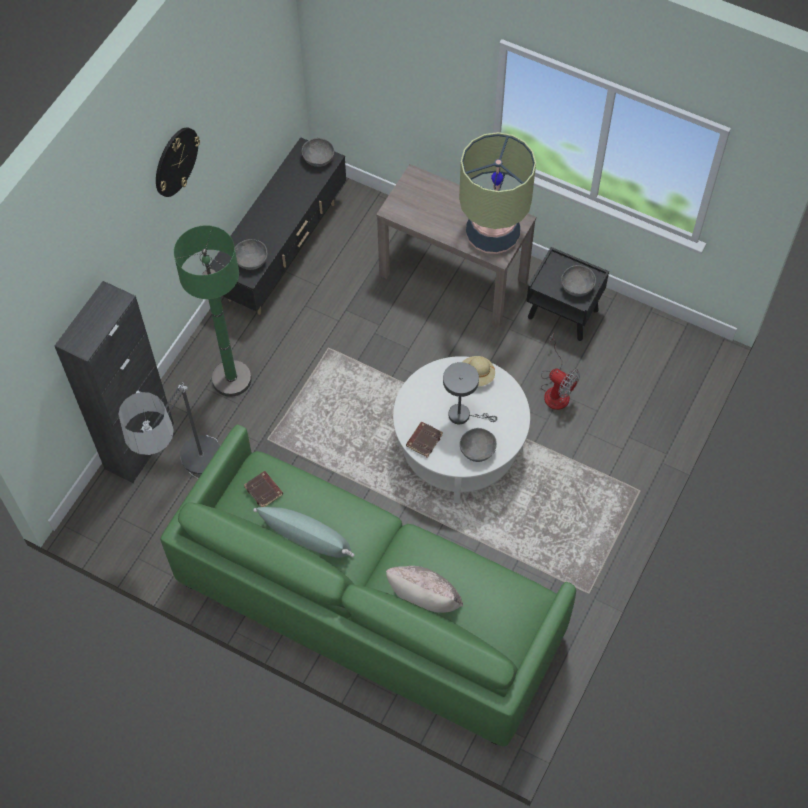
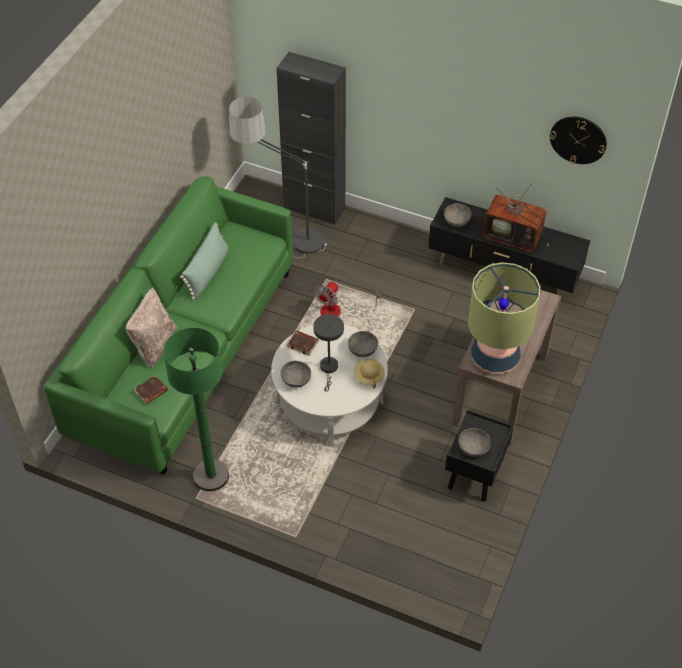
camera: 85 degrees right, 10 degrees down
wall clock [156,127,200,197] -> wall clock moved to [550,117,607,164]
green floor lamp [174,225,252,397] -> green floor lamp moved to [163,328,229,491]
brown book [244,471,283,507] -> brown book moved to [134,375,168,404]
grey bowl [302,138,334,167] -> grey bowl moved to [348,331,378,357]
fan [541,333,580,410] -> fan moved to [314,282,381,317]
none -> television [483,183,549,252]

